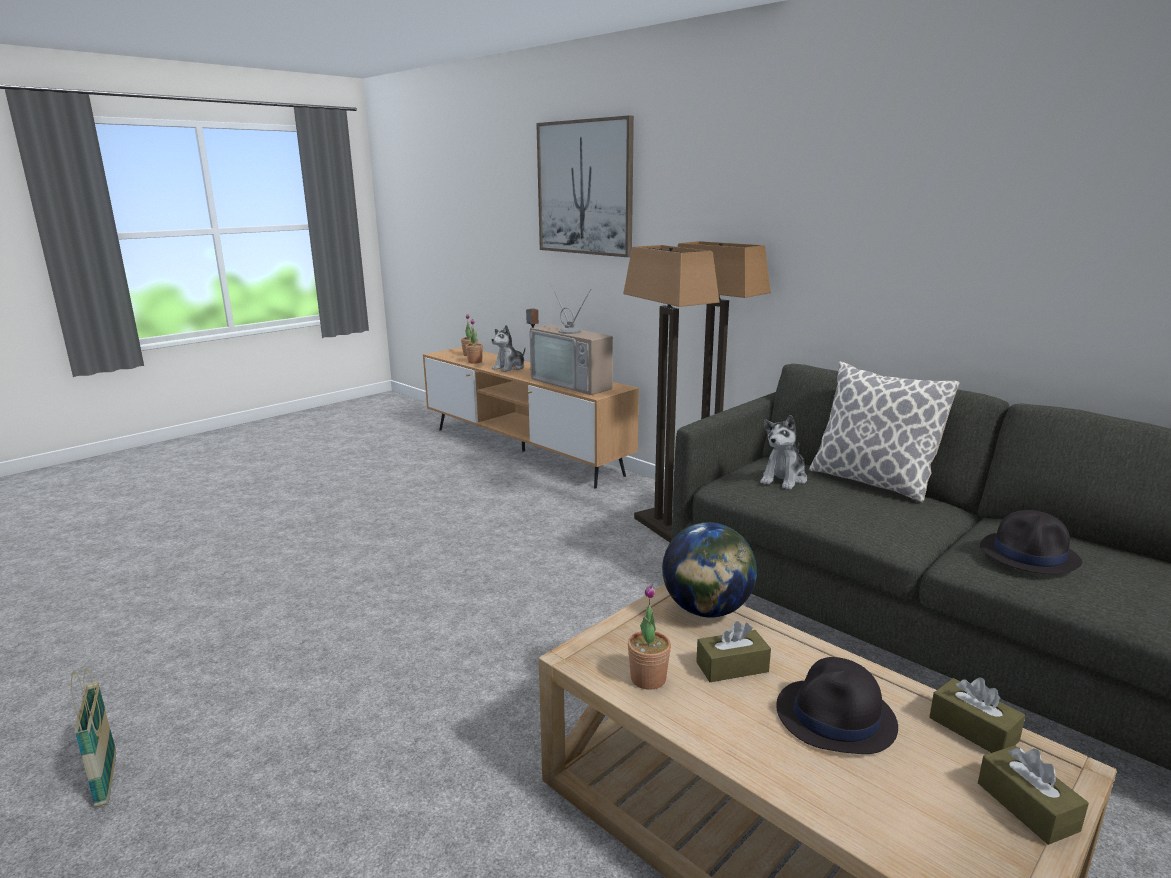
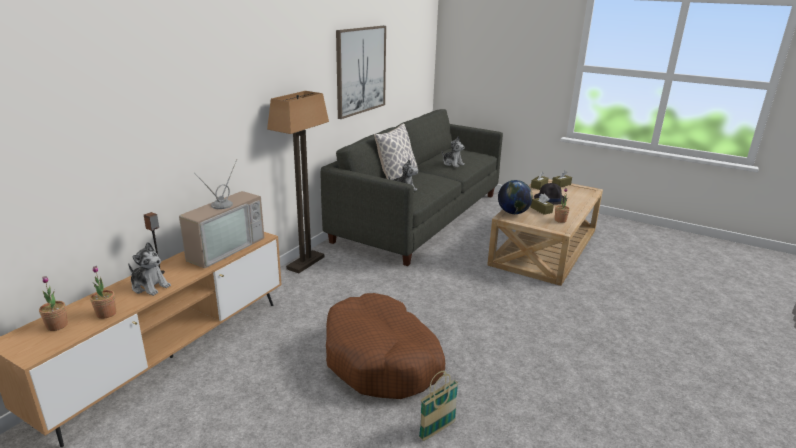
camera: 105 degrees left, 5 degrees up
basket [71,668,116,807] -> basket moved to [419,371,458,441]
picture [536,115,634,257] -> picture moved to [336,26,386,119]
floor lamp [623,245,720,542] -> none
black hat [980,510,1082,575] -> plush toy [442,137,465,167]
none -> brown dog bed [326,293,445,399]

